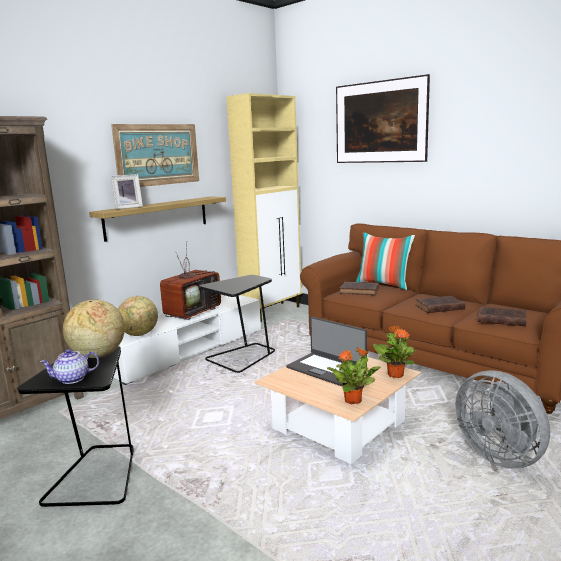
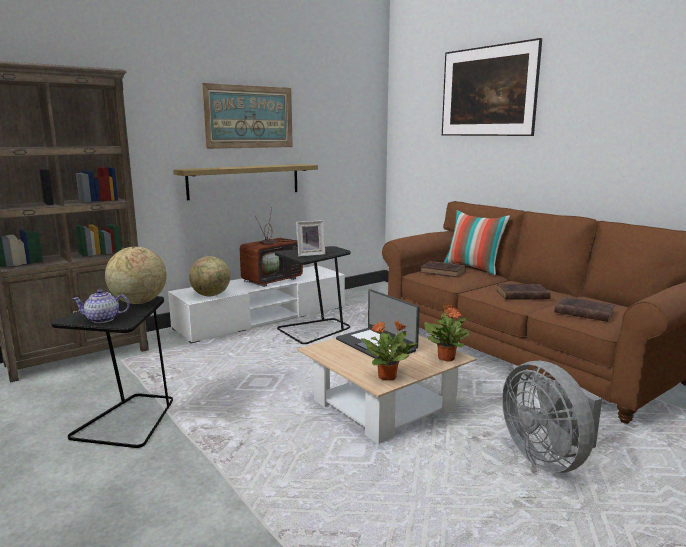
camera: 10 degrees right, 0 degrees up
picture frame [111,174,143,209] -> picture frame moved to [296,220,325,257]
beige cabinet [226,93,302,322] -> none

